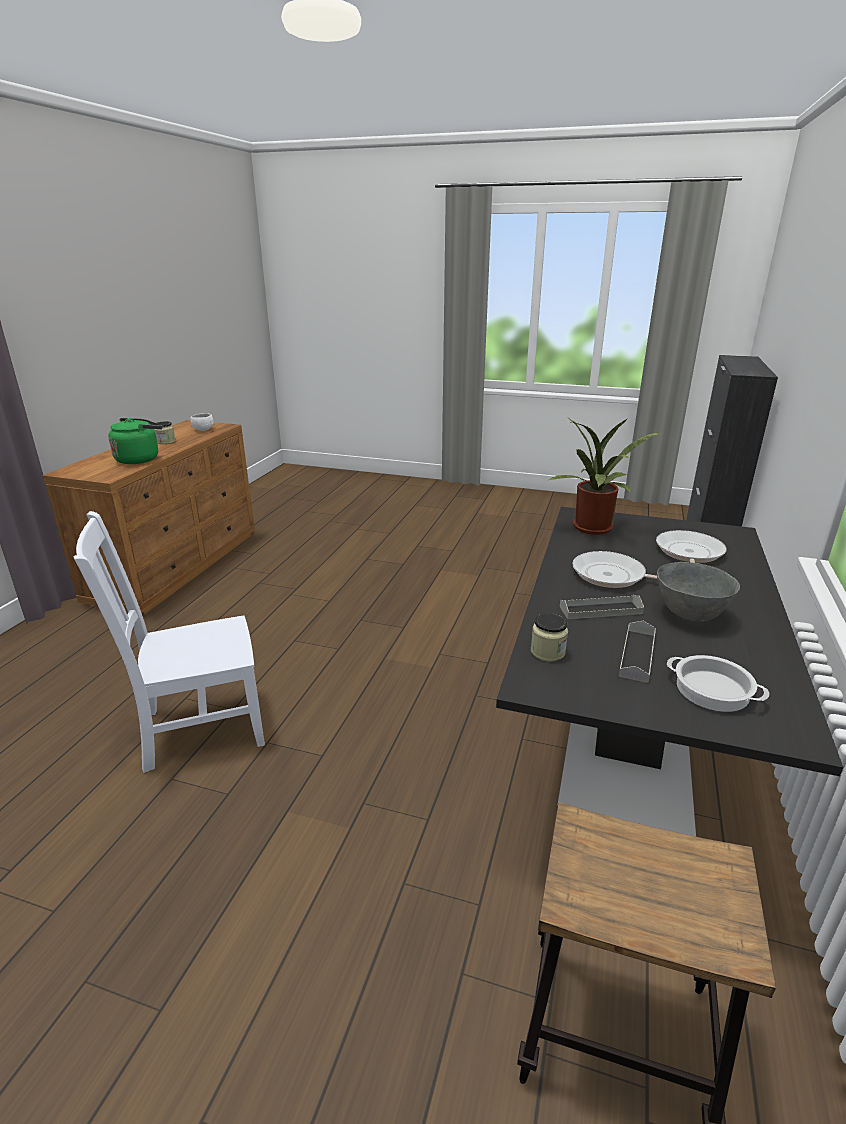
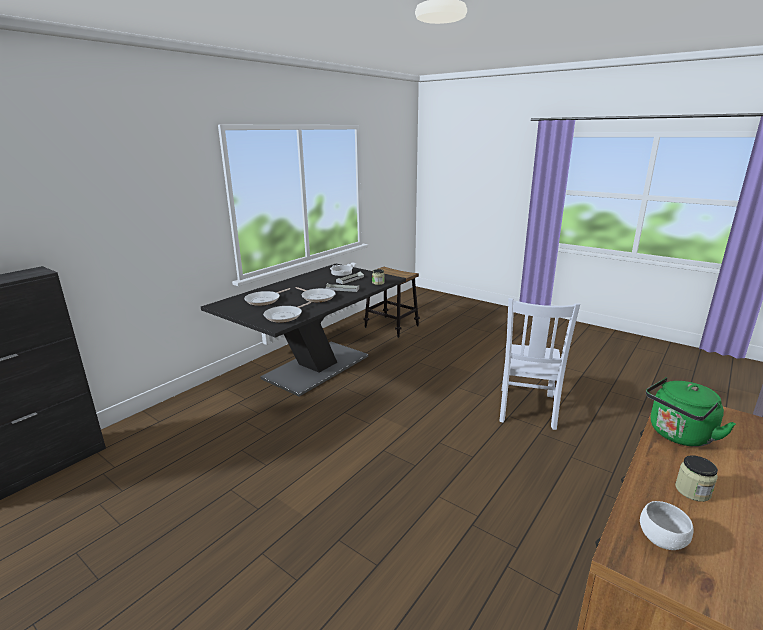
camera: 160 degrees left, 5 degrees down
white chair [73,511,265,773] -> white chair turned 105 degrees clockwise [499,298,580,430]
potted plant [549,417,661,535] -> frying pan [263,302,311,323]
grey bowl [657,562,740,622] -> none

